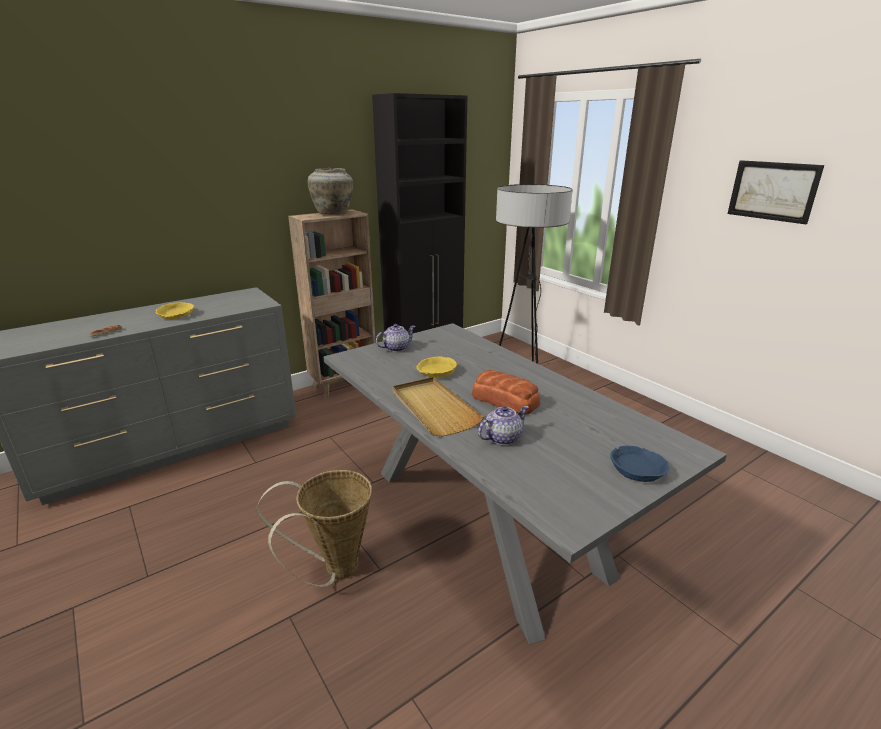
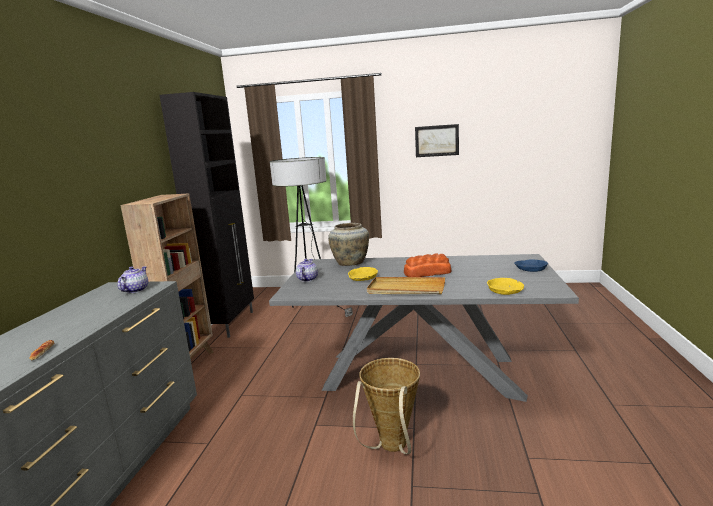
camera: 45 degrees left, 10 degrees down
yellow bowl [156,302,194,319] -> yellow bowl moved to [487,278,524,295]
beige vase [308,168,353,215] -> beige vase moved to [328,223,369,266]
teapot [478,406,529,445] -> teapot moved to [118,266,148,293]

